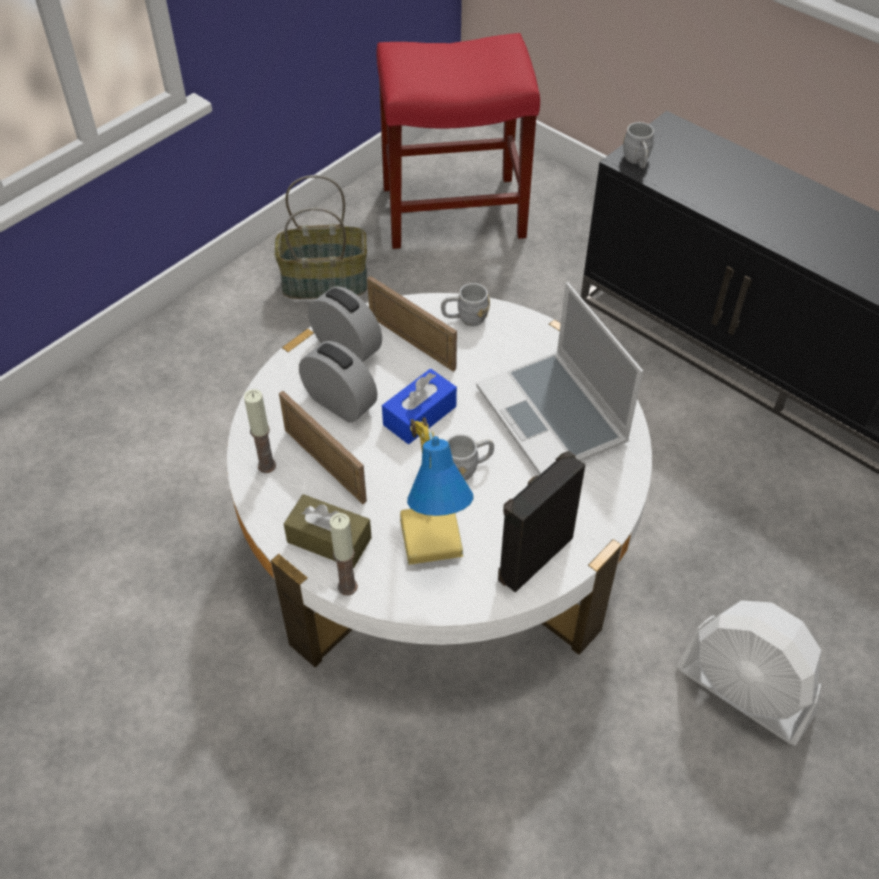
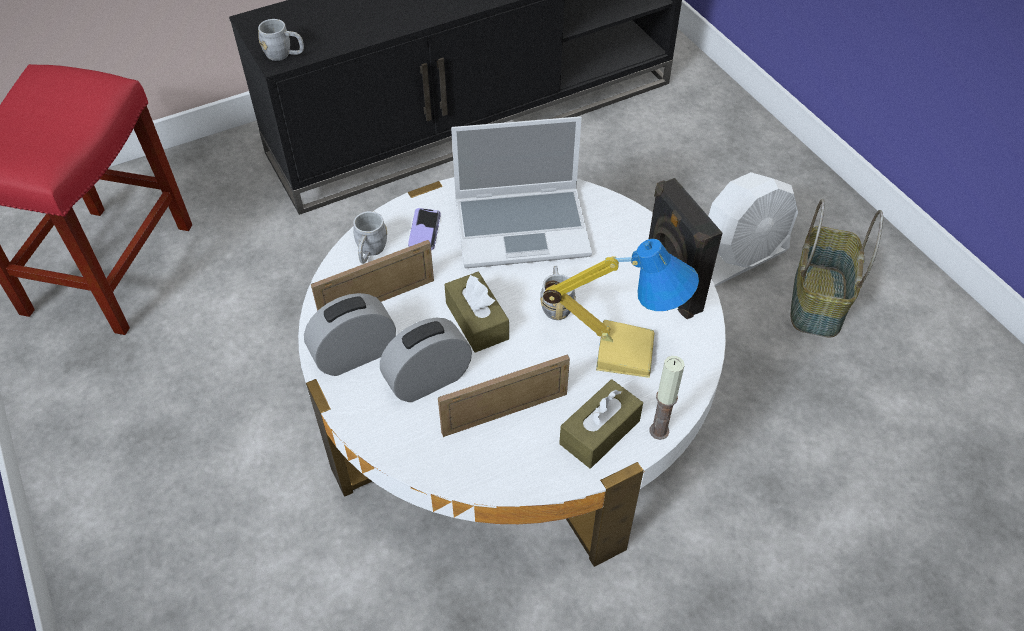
camera: 70 degrees left, 0 degrees up
candle [244,389,276,473] -> none
basket [275,175,368,299] -> basket moved to [791,199,883,338]
blue tissue box [382,369,457,444] -> brown tissue box [444,272,509,353]
none -> phone [408,208,441,250]

